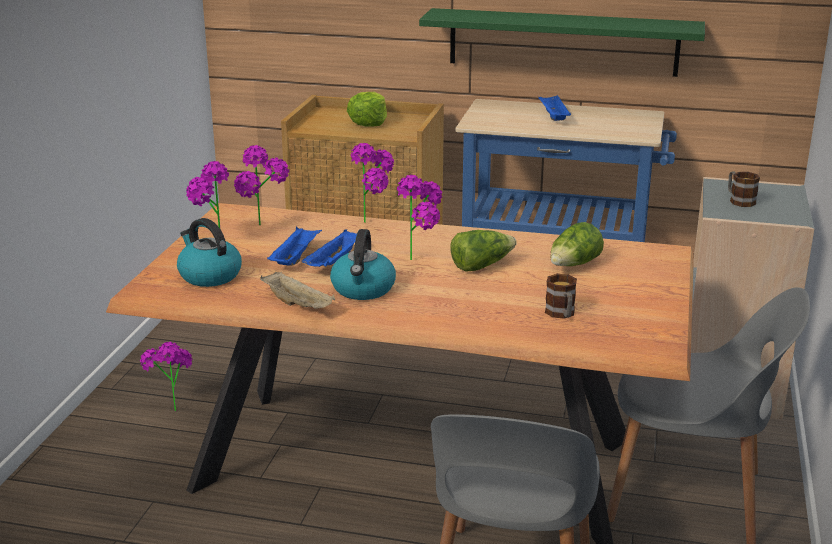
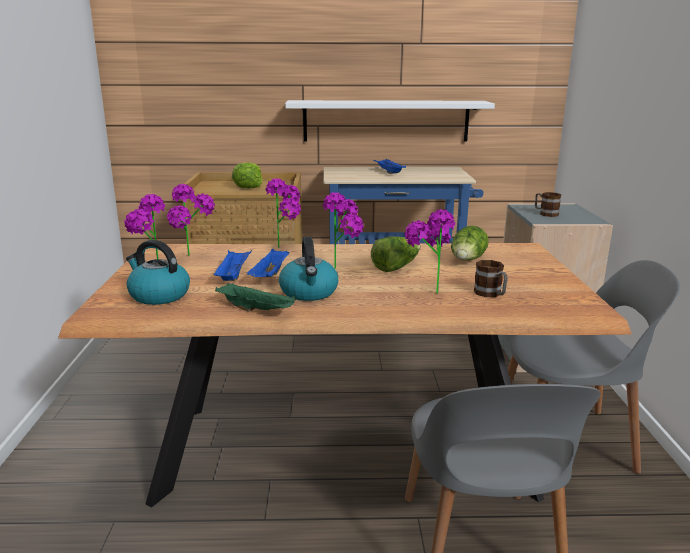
camera: 15 degrees left, 5 degrees down
potted plant [140,342,192,411] -> potted plant moved to [404,209,455,294]
beige tray [260,271,335,309] -> green tray [215,283,296,312]
green shelf [419,8,705,77] -> white shelf [285,100,495,142]

